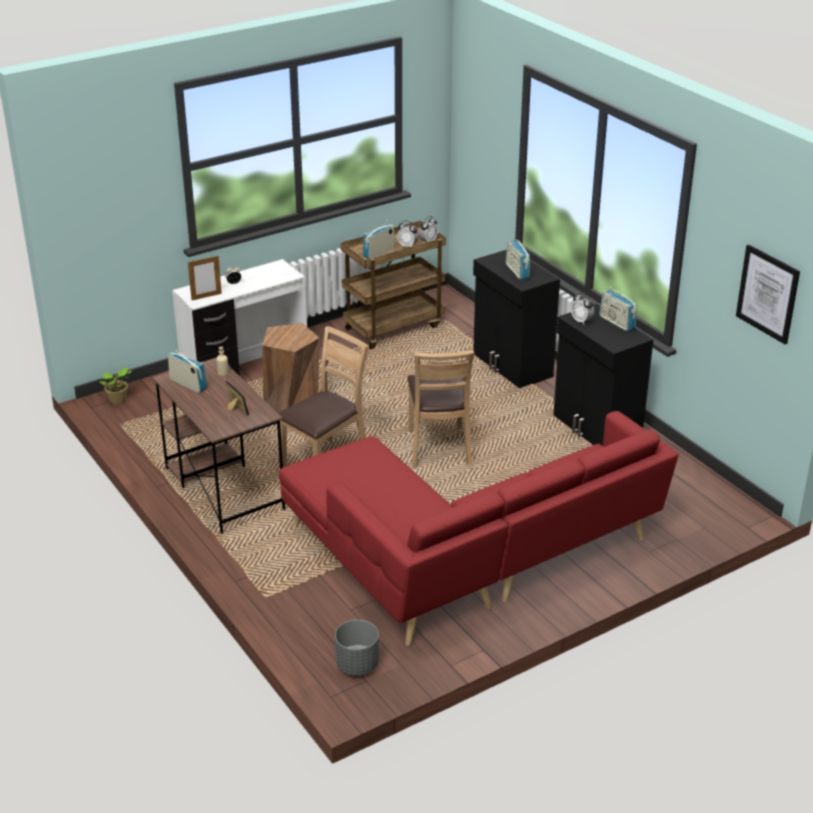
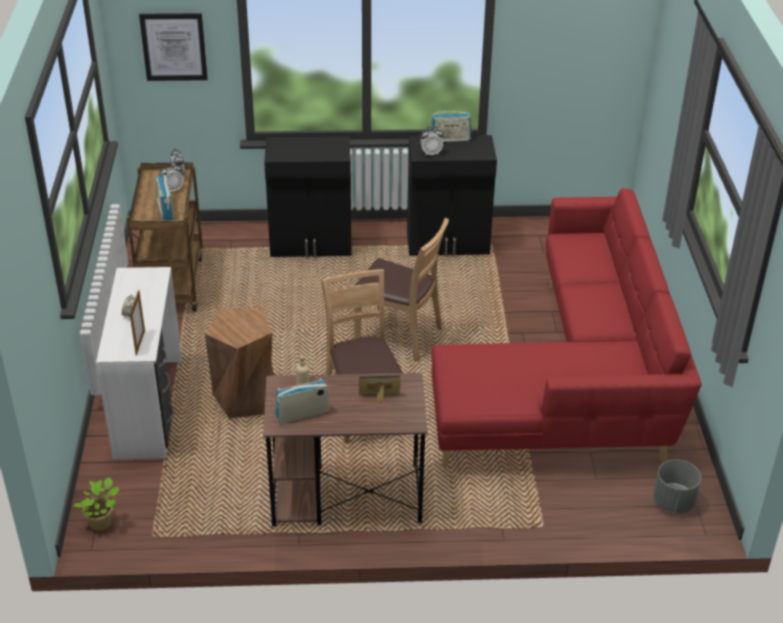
camera: 60 degrees left, 5 degrees up
radio [506,237,530,280] -> none
picture [736,245,800,344] -> picture moved to [139,13,208,81]

